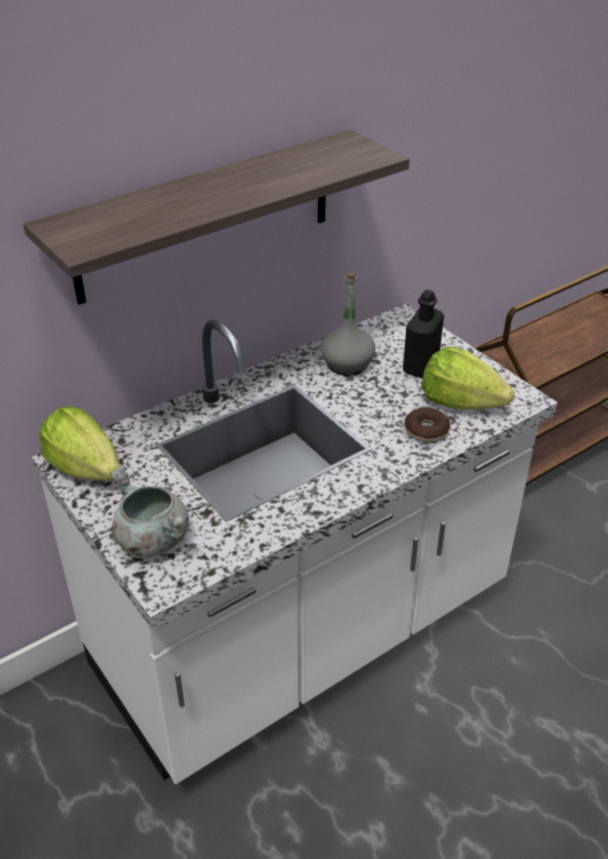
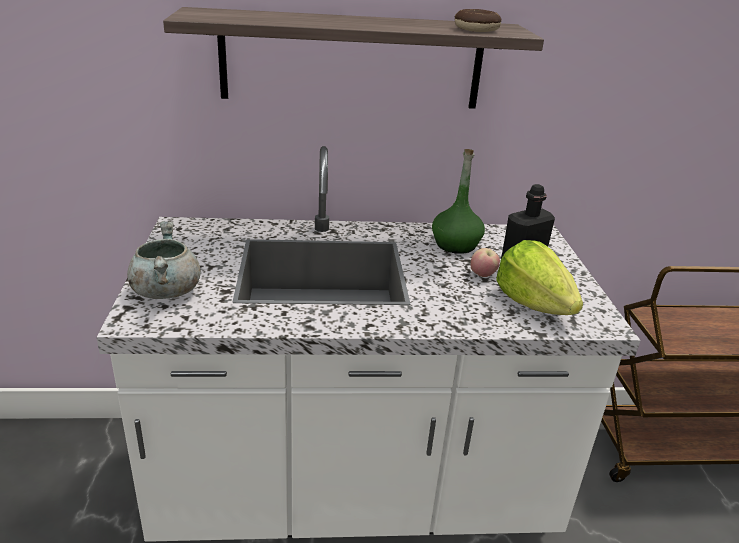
camera: 30 degrees right, 10 degrees down
lettuce [39,406,120,481] -> none
grey bottle [321,273,375,376] -> green bottle [432,149,485,254]
donut [405,408,450,442] -> donut moved to [455,9,501,32]
none -> apple [470,248,500,277]

